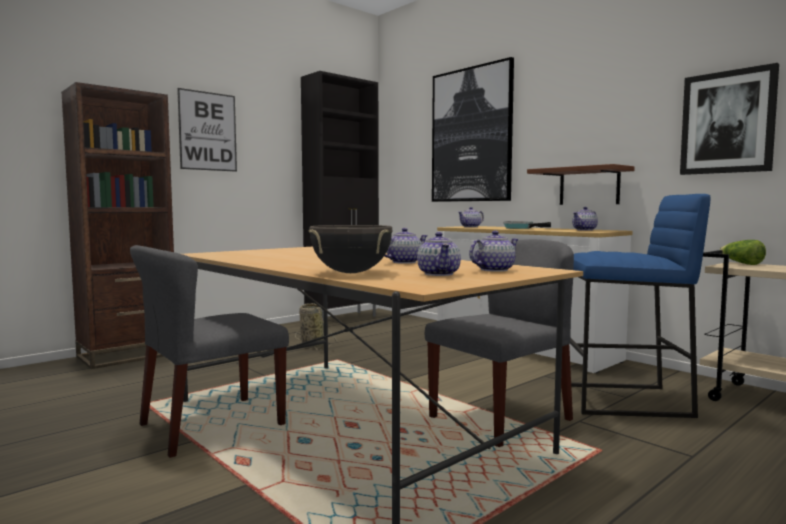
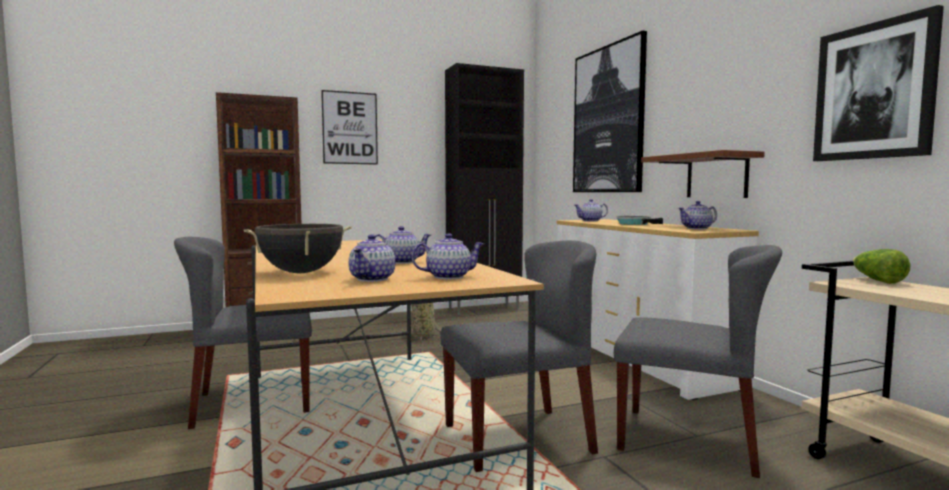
camera: 20 degrees right, 0 degrees up
blue stool [570,194,710,418] -> grey chair [614,245,782,478]

